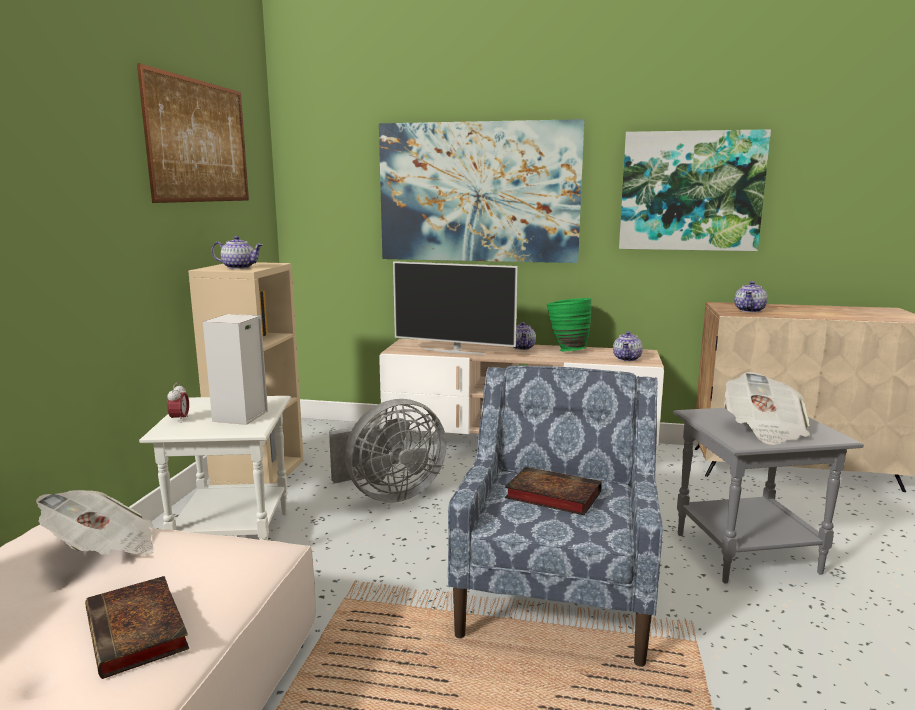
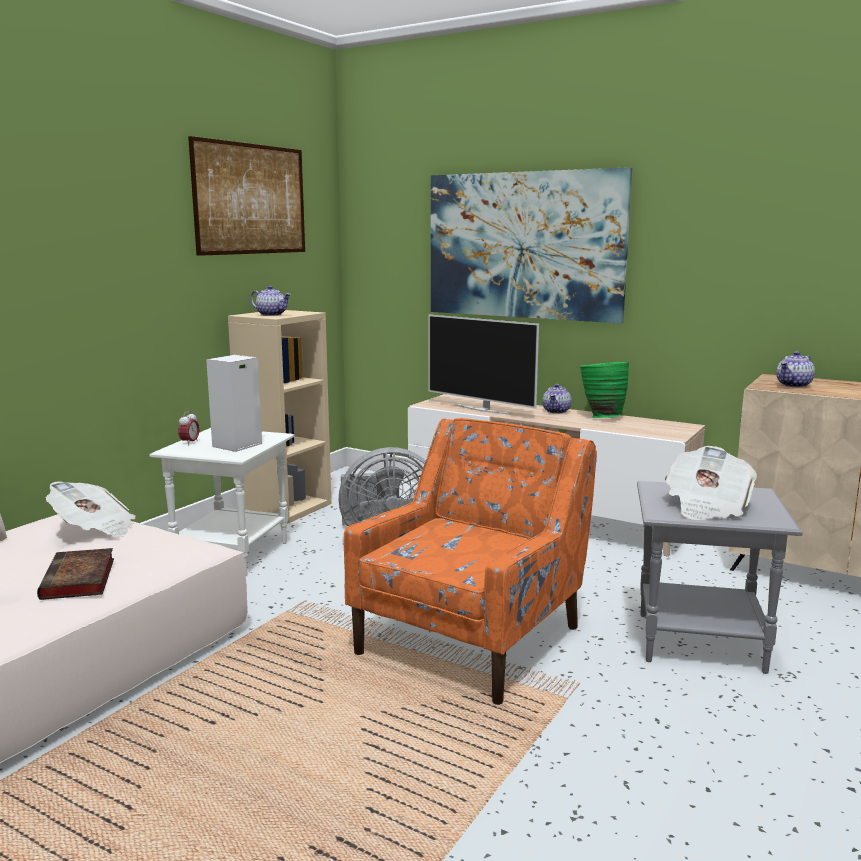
camera: 20 degrees right, 0 degrees up
blue armchair [448,365,663,667] -> orange armchair [344,418,597,705]
book [505,467,602,515] -> none
teapot [613,331,643,361] -> none
picture [619,129,771,251] -> none

